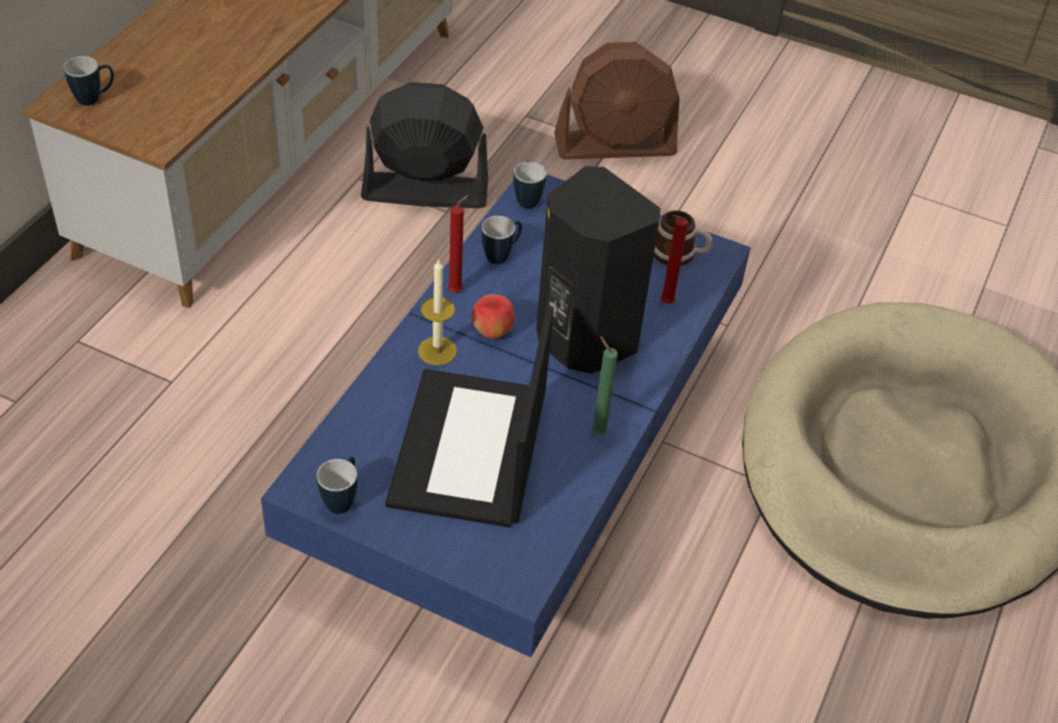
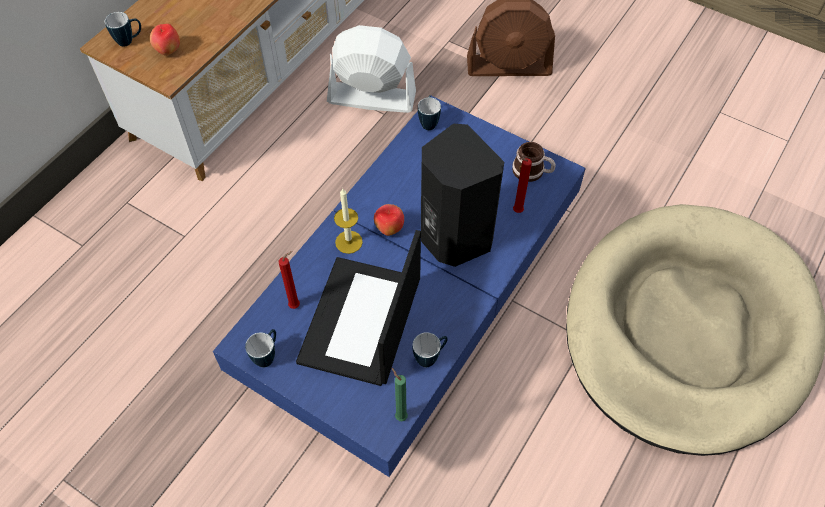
camera: 10 degrees right, 10 degrees up
black fan [361,82,488,208] -> white fan [327,25,416,113]
red candle [448,195,469,293] -> red candle moved to [279,251,300,309]
mug [481,216,522,264] -> mug moved to [412,332,448,367]
green candle [591,336,618,436] -> green candle moved to [392,368,408,421]
none -> apple [150,24,180,56]

